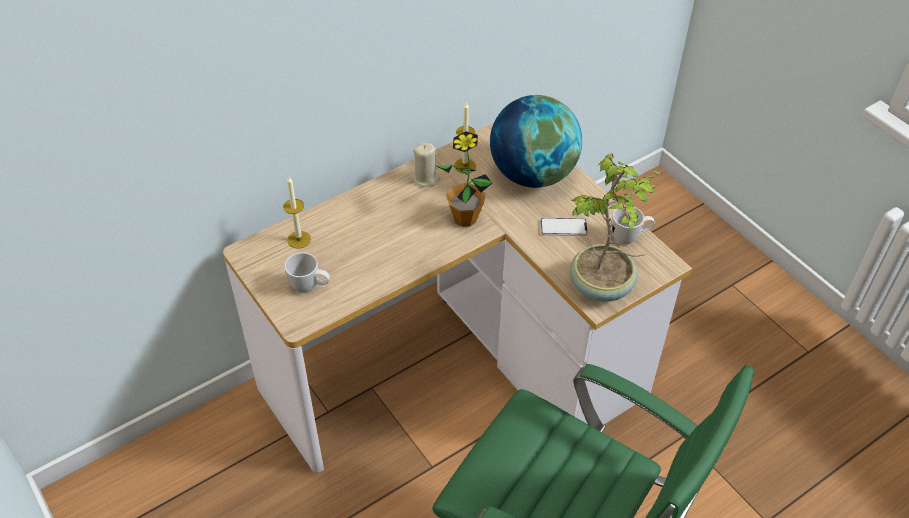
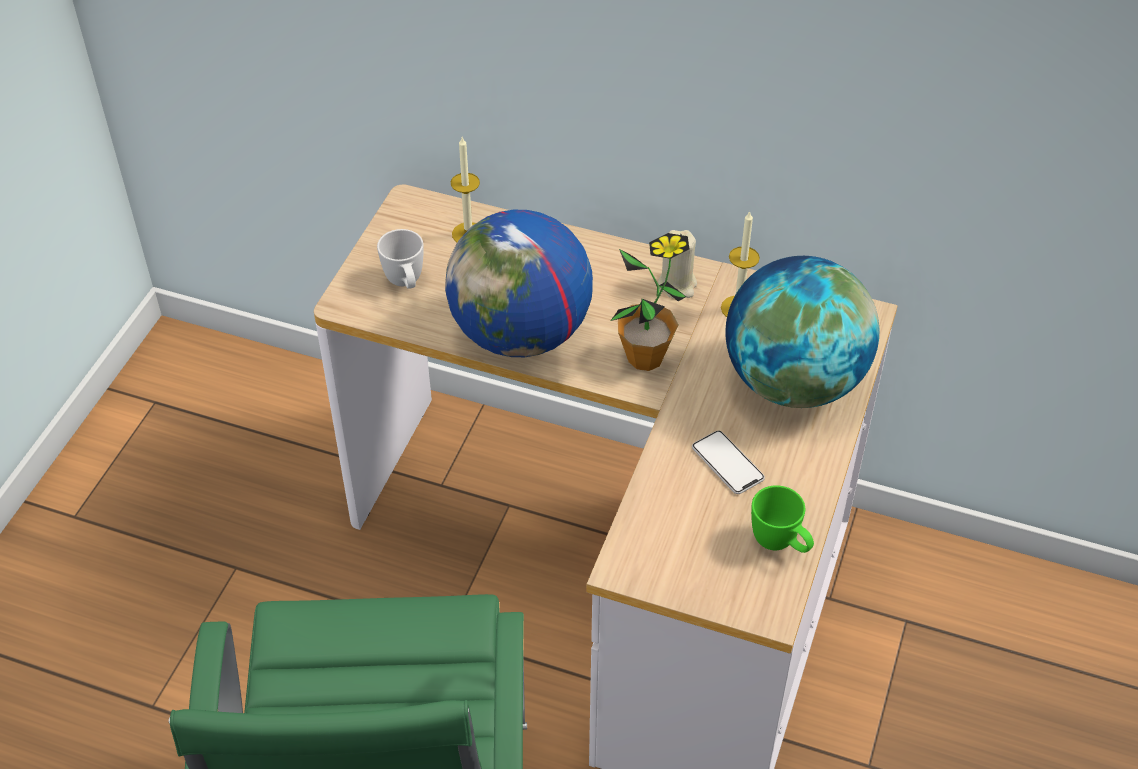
camera: 55 degrees right, 0 degrees up
potted plant [570,154,662,302] -> none
white mug [612,205,655,244] -> green mug [751,485,814,553]
none -> globe [445,210,593,357]

